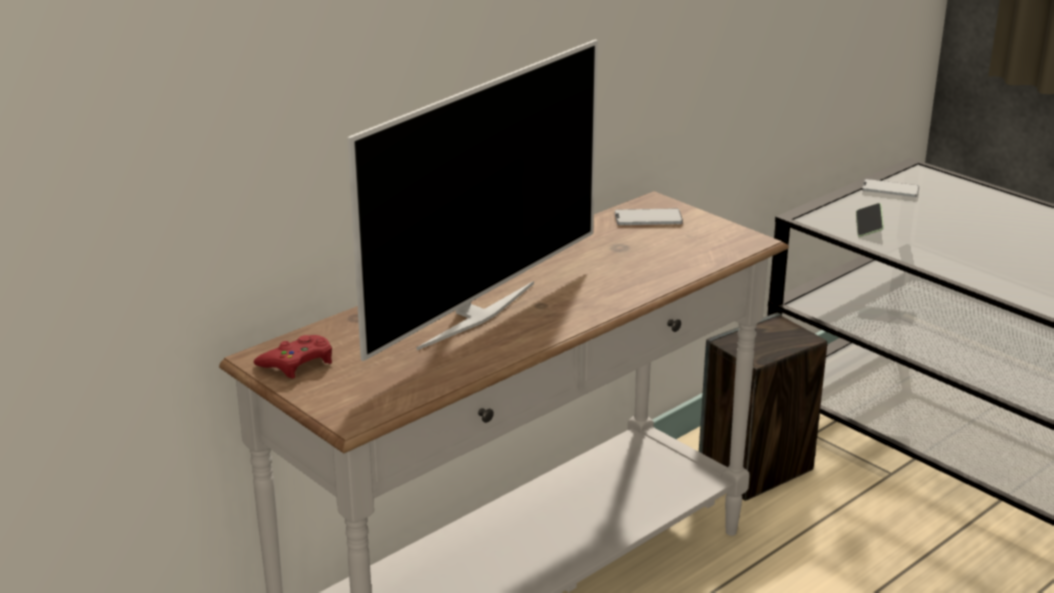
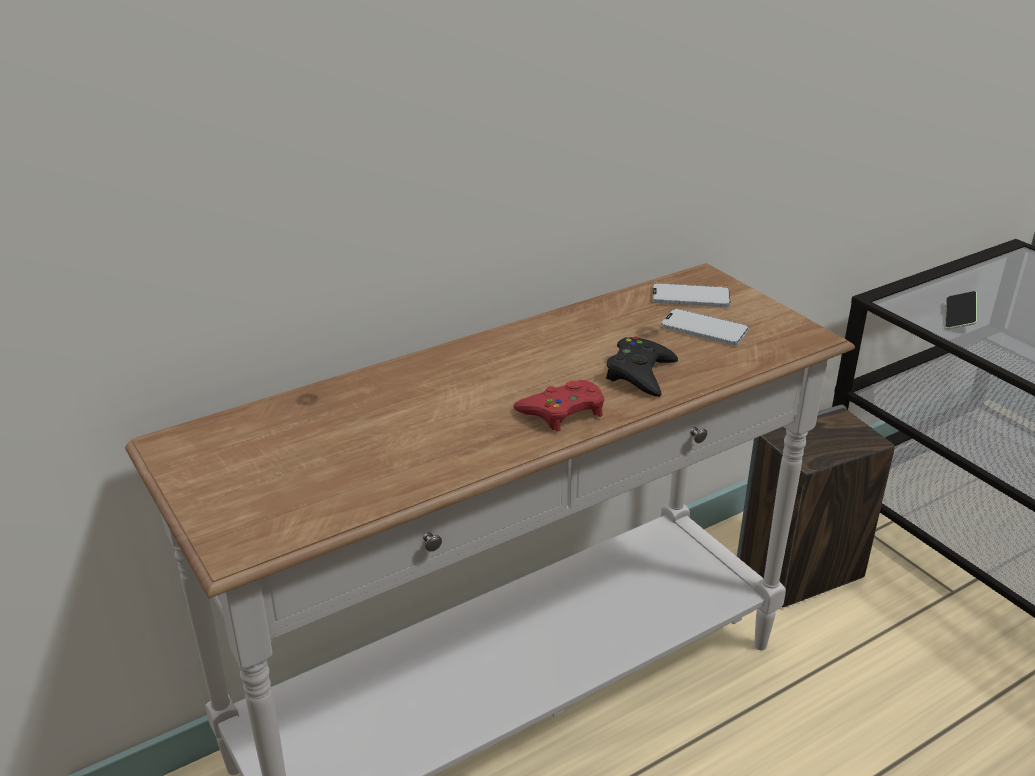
camera: 10 degrees right, 5 degrees up
red game controller [253,335,332,379] -> red game controller moved to [513,380,604,432]
television [347,40,598,361] -> none
phone [862,179,919,197] -> phone moved to [661,309,749,346]
none -> black game controller [606,337,678,397]

